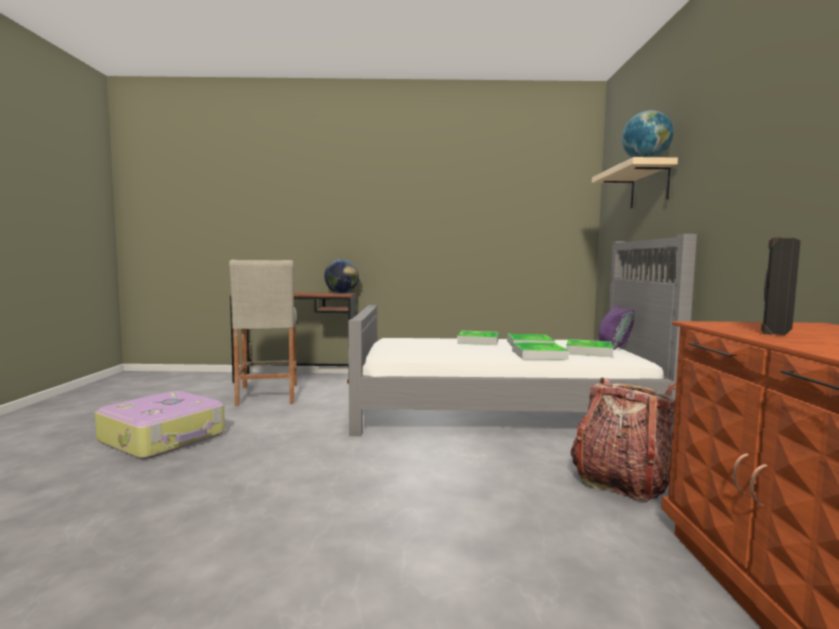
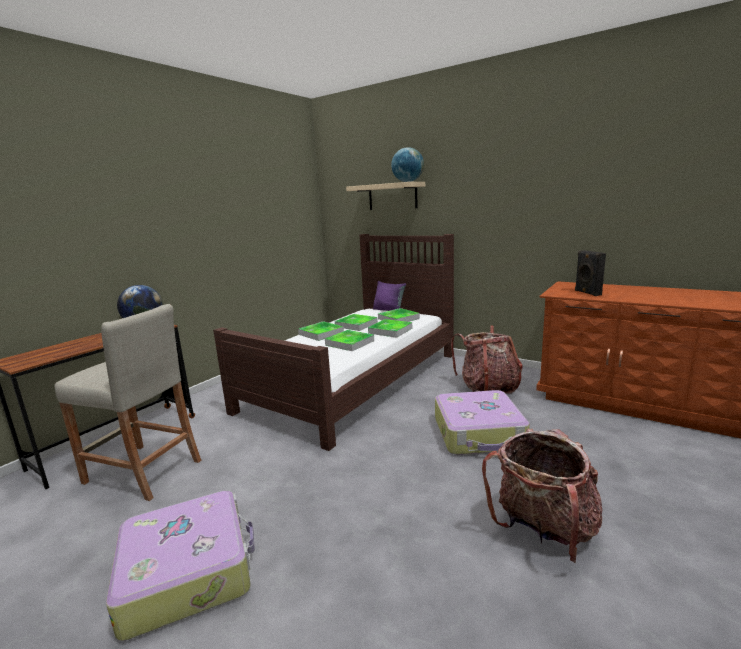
camera: 55 degrees left, 10 degrees up
grey bed [348,234,697,436] -> brown bed [213,234,454,451]
none -> tray [325,330,374,351]
none -> suitcase [435,390,530,455]
none -> backpack [482,429,602,563]

